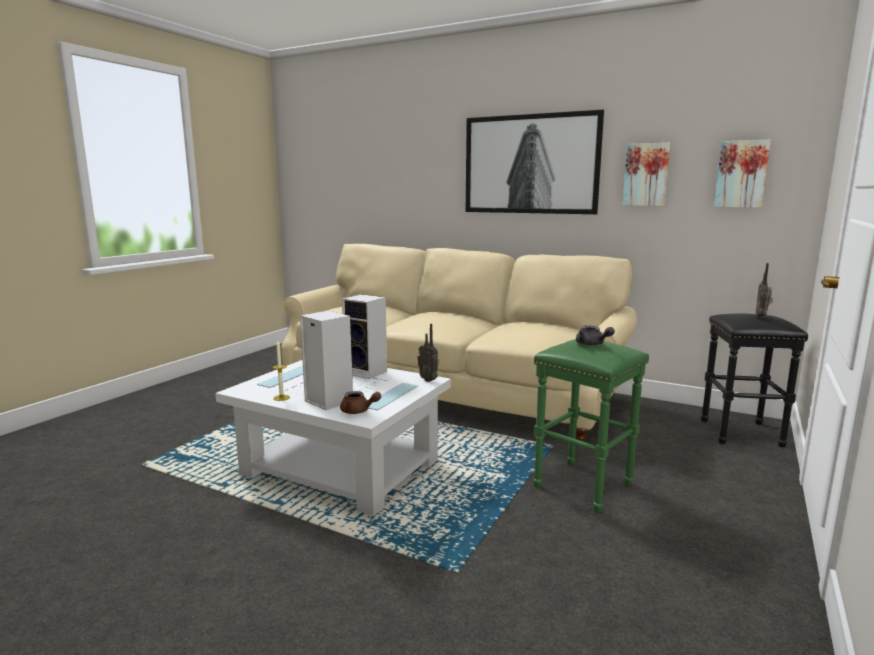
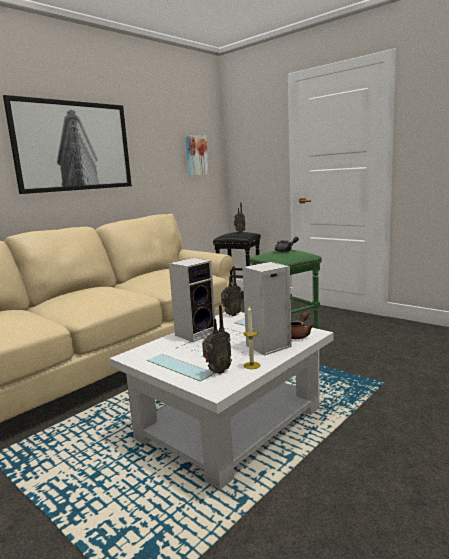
camera: 75 degrees left, 0 degrees up
picture [623,143,670,206] -> none
none -> radio [202,304,232,374]

